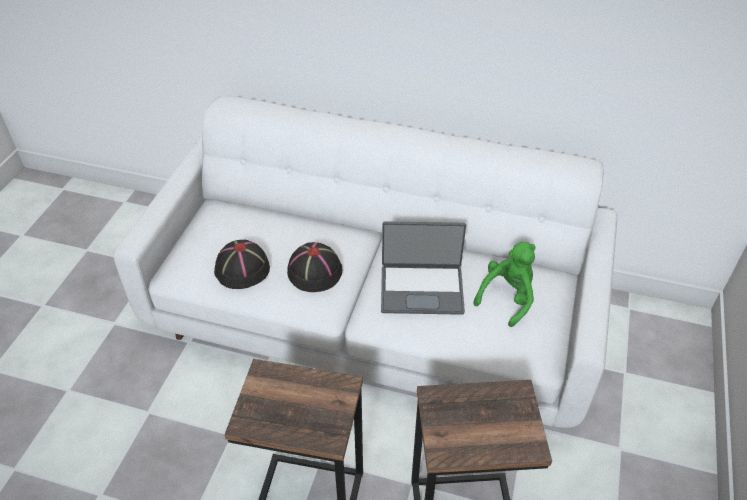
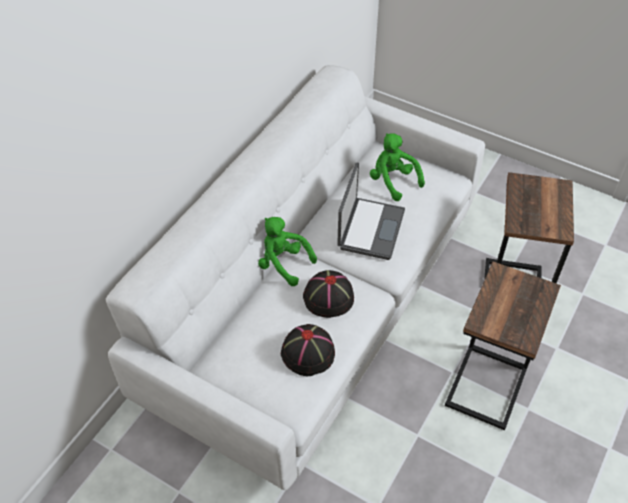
camera: 75 degrees left, 5 degrees up
none -> green plush toy [258,217,317,286]

